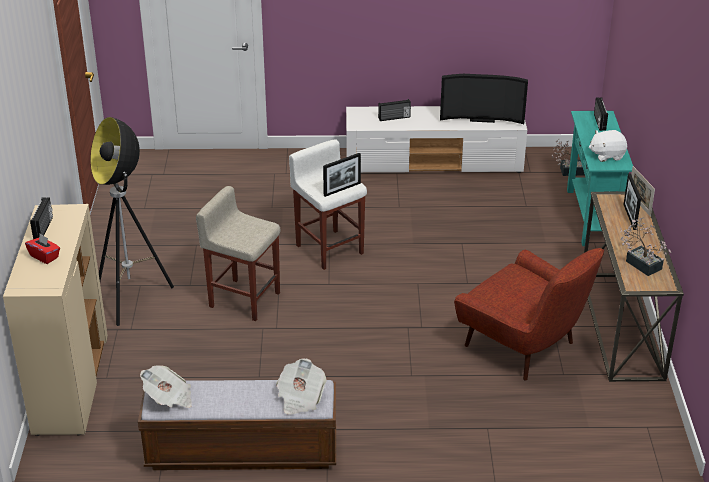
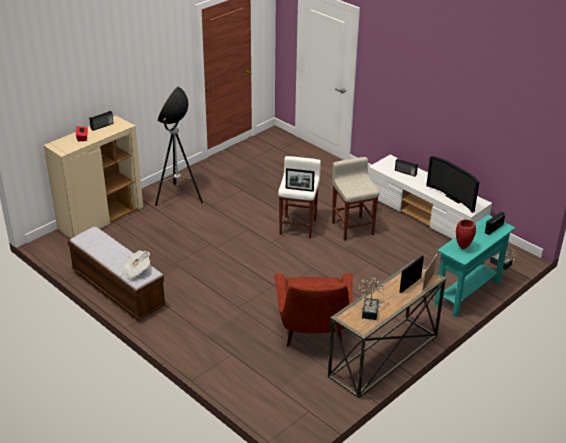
camera: 45 degrees right, 0 degrees up
newspaper [140,365,192,408] -> none
beige stool [196,186,281,321] -> beige stool moved to [332,157,379,241]
white plush toy [589,130,627,162] -> red vase [456,219,476,249]

